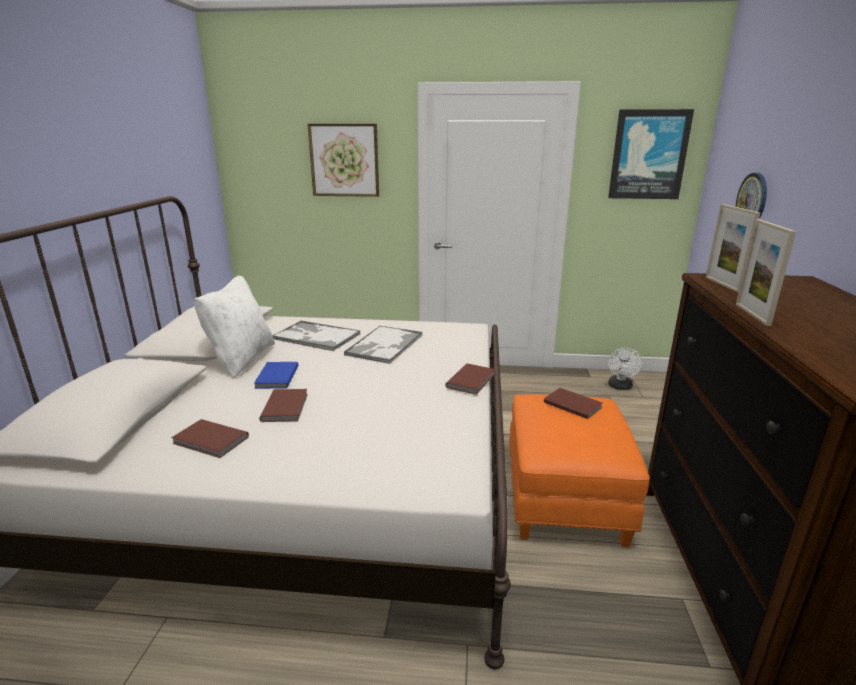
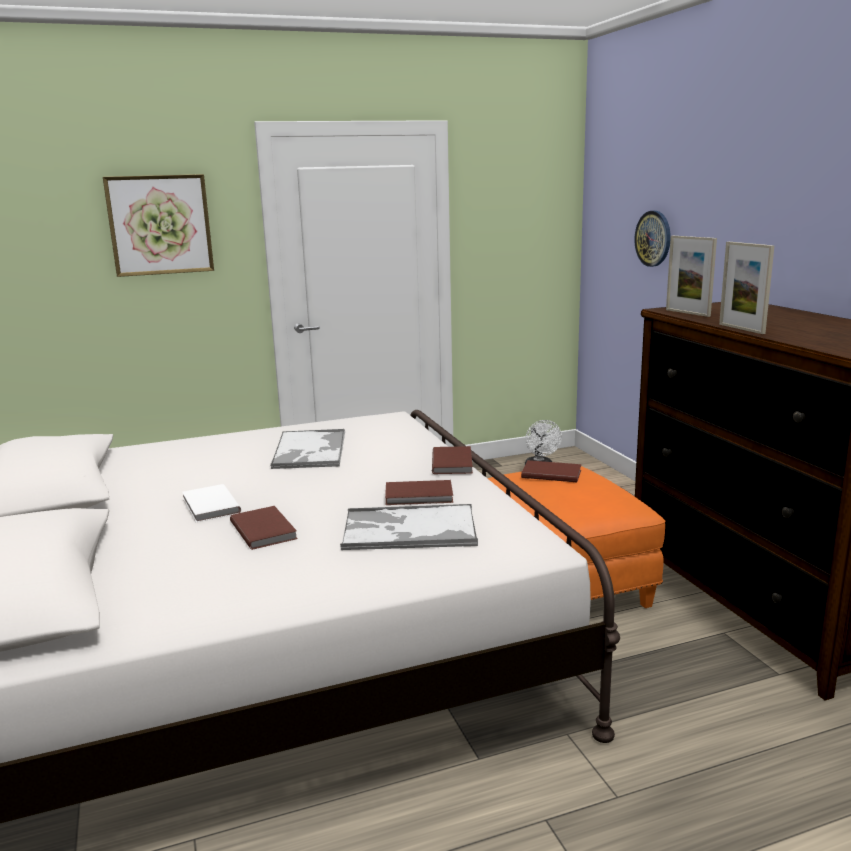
camera: 25 degrees left, 5 degrees down
brown book [171,419,249,458] -> brown book moved to [385,480,453,505]
white pillow [194,276,275,379] -> none
blue book [254,362,298,389] -> white book [182,484,241,522]
tray [272,320,360,351] -> tray moved to [340,504,478,550]
picture [608,109,694,199] -> none

